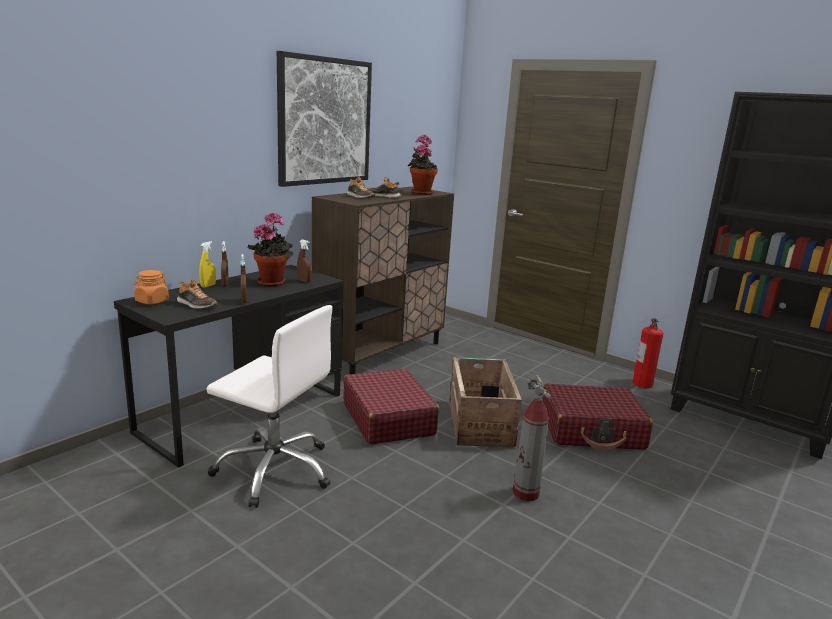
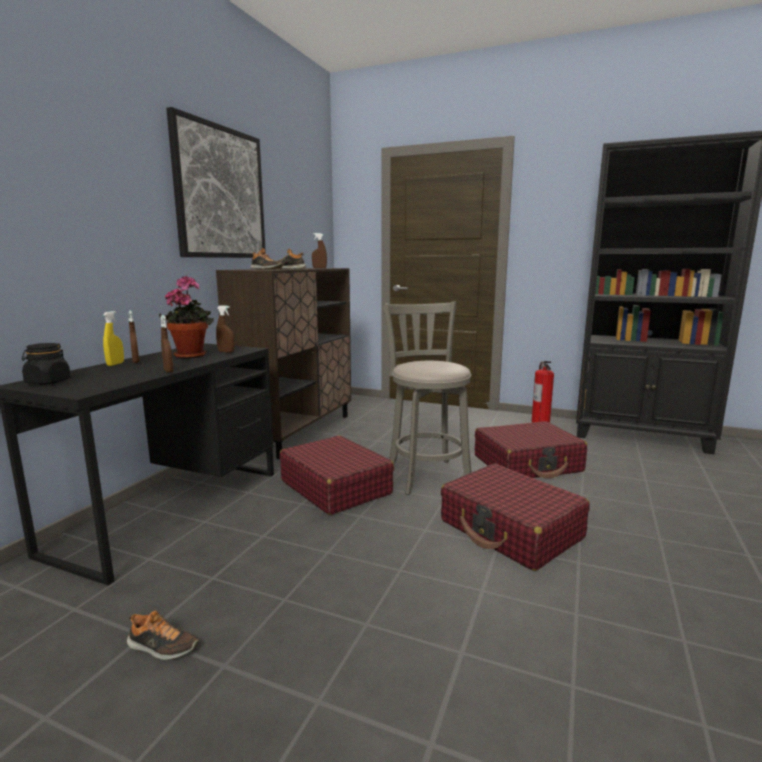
camera: 15 degrees left, 5 degrees down
orange jar [134,270,169,304] -> black jar [22,343,71,384]
shoe [177,279,218,309] -> shoe moved to [127,610,199,660]
white office chair [207,305,333,508] -> none
potted plant [408,134,438,195] -> brown spray bottle [312,233,327,268]
crate [450,357,522,447] -> grey stool [383,301,472,495]
fire extinguisher [513,375,551,501] -> red suitcase [441,463,590,571]

